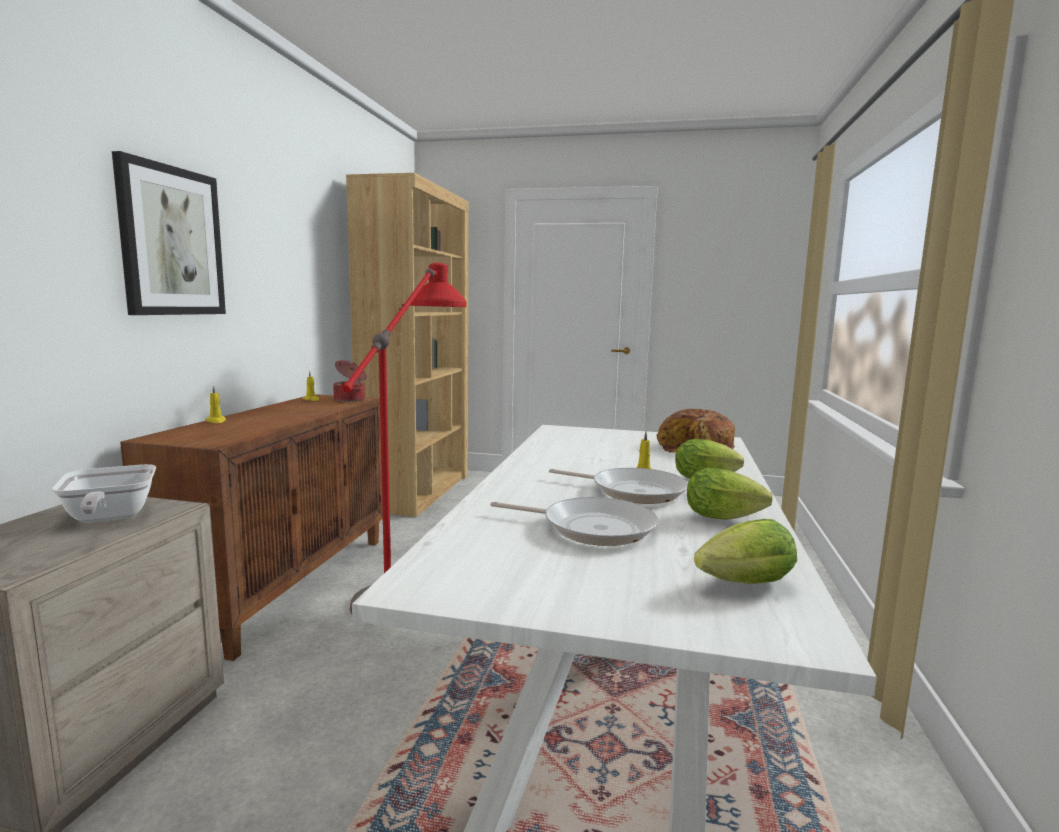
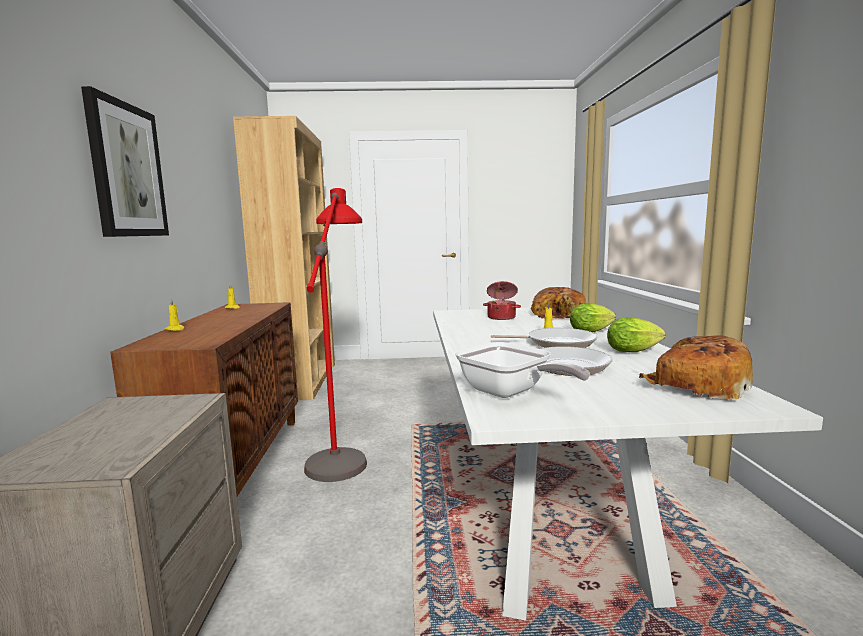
camera: 15 degrees left, 0 degrees up
frying pan [52,464,156,523] -> frying pan moved to [455,342,590,398]
cooking pot [333,360,367,402] -> cooking pot moved to [483,281,521,320]
lettuce [694,519,797,584] -> bread [639,335,753,400]

